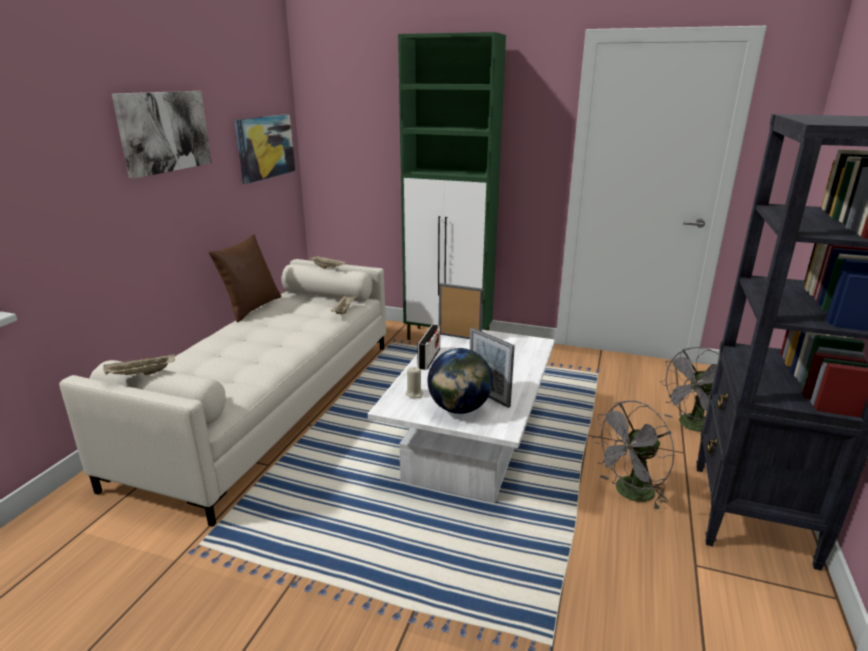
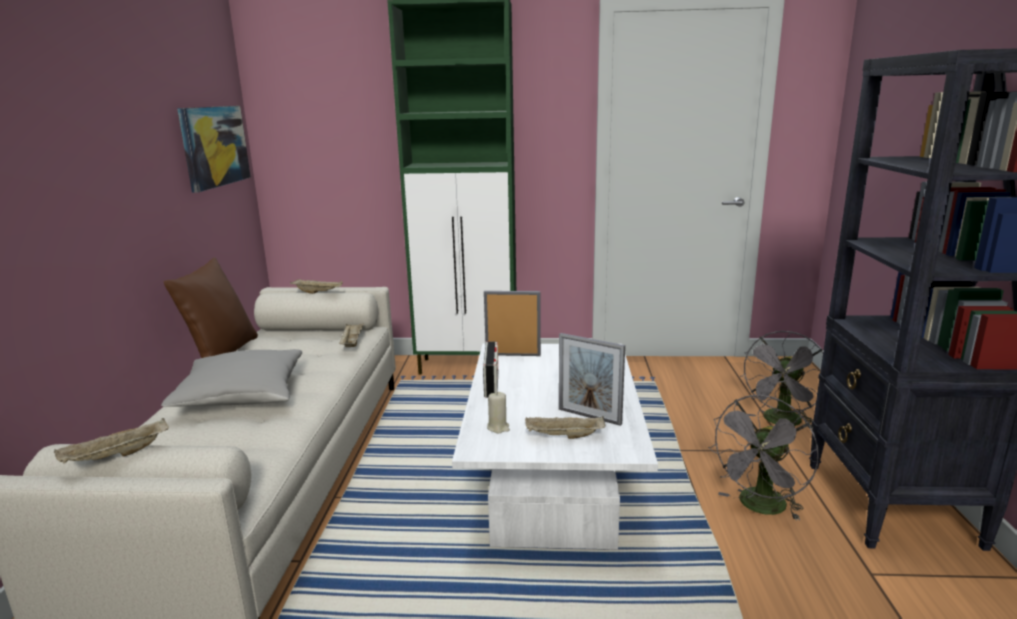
camera: 15 degrees left, 5 degrees down
picture [112,91,212,179] -> none
globe [428,348,493,414] -> beige tray [525,416,605,439]
none -> grey pillow [161,349,302,407]

